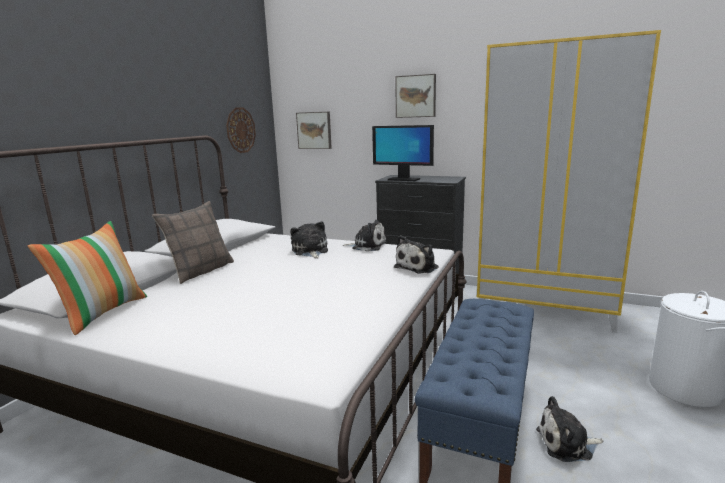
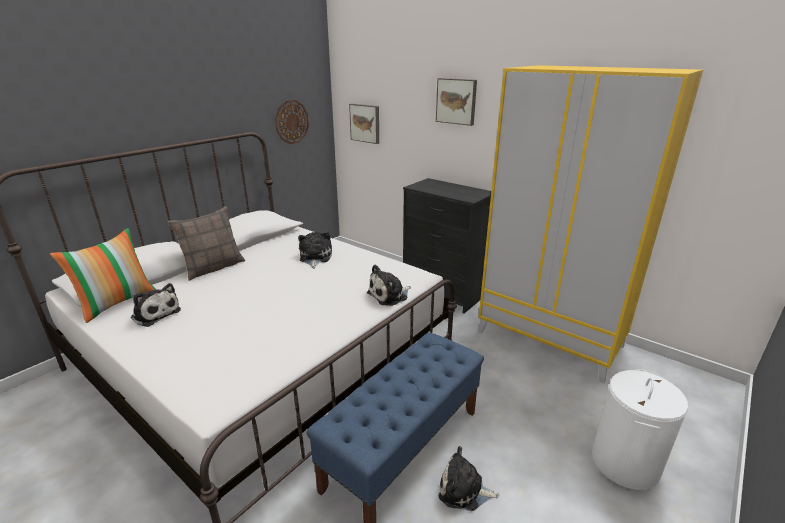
camera: 15 degrees right, 10 degrees up
plush toy [343,220,387,251] -> plush toy moved to [131,283,181,327]
monitor [372,125,434,181] -> none

